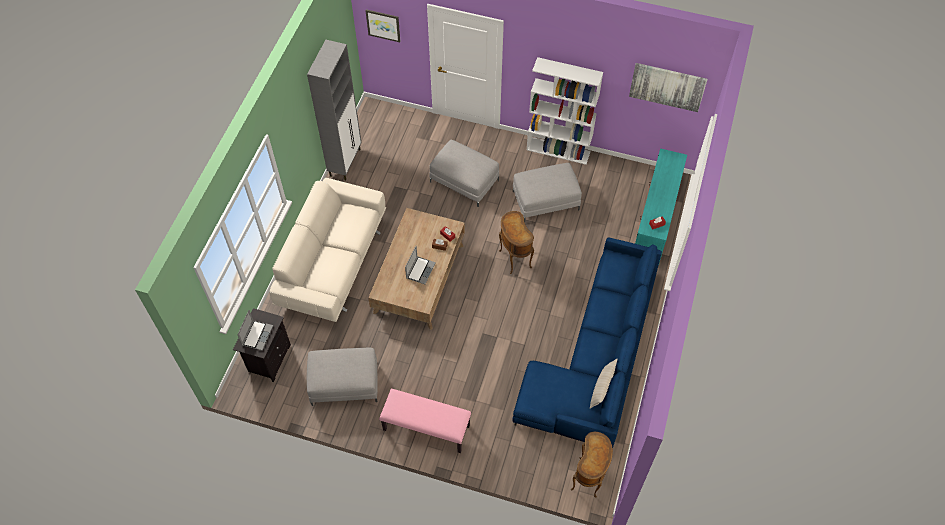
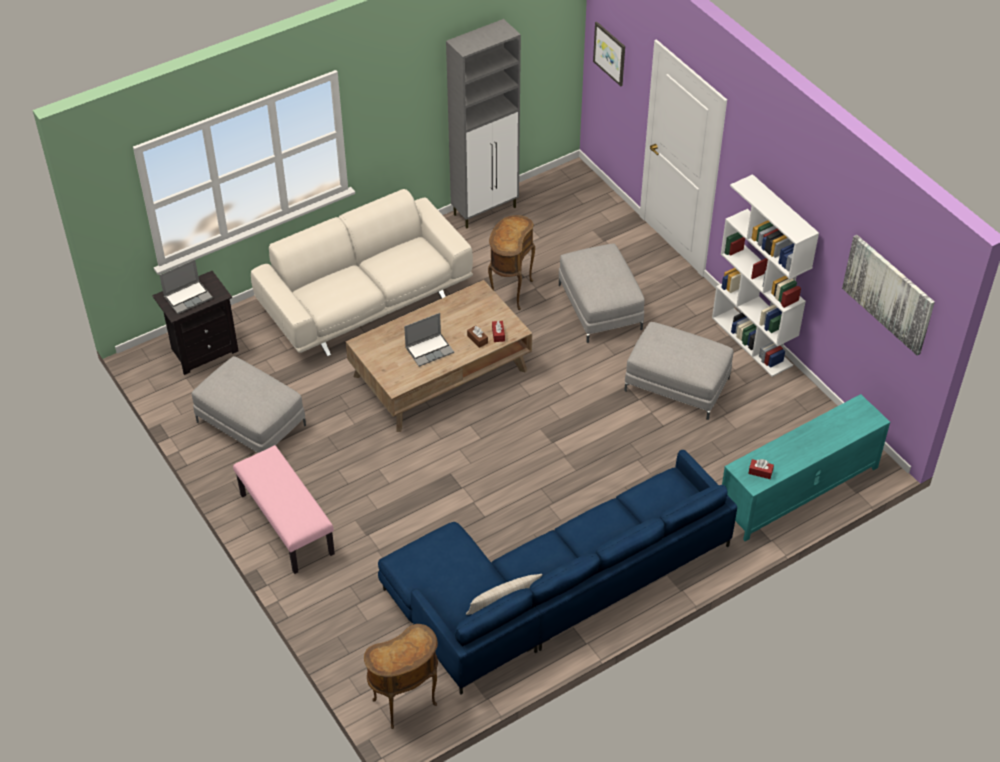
camera: 40 degrees right, 10 degrees down
brown side table [499,211,534,274] -> brown side table moved to [488,215,535,310]

